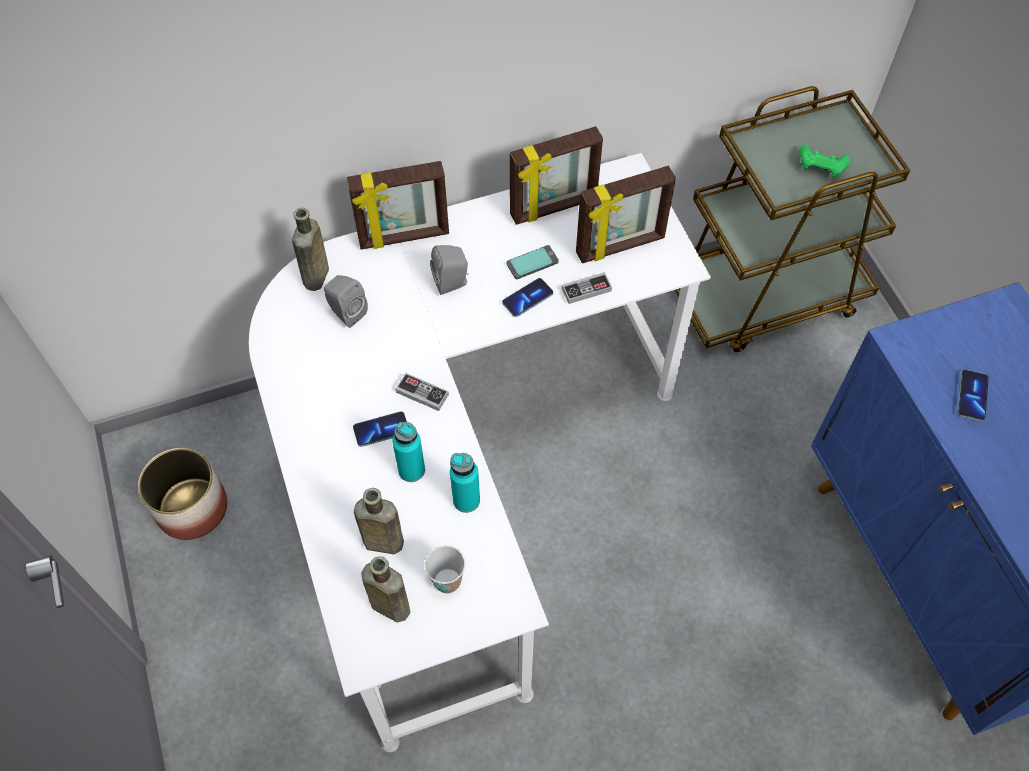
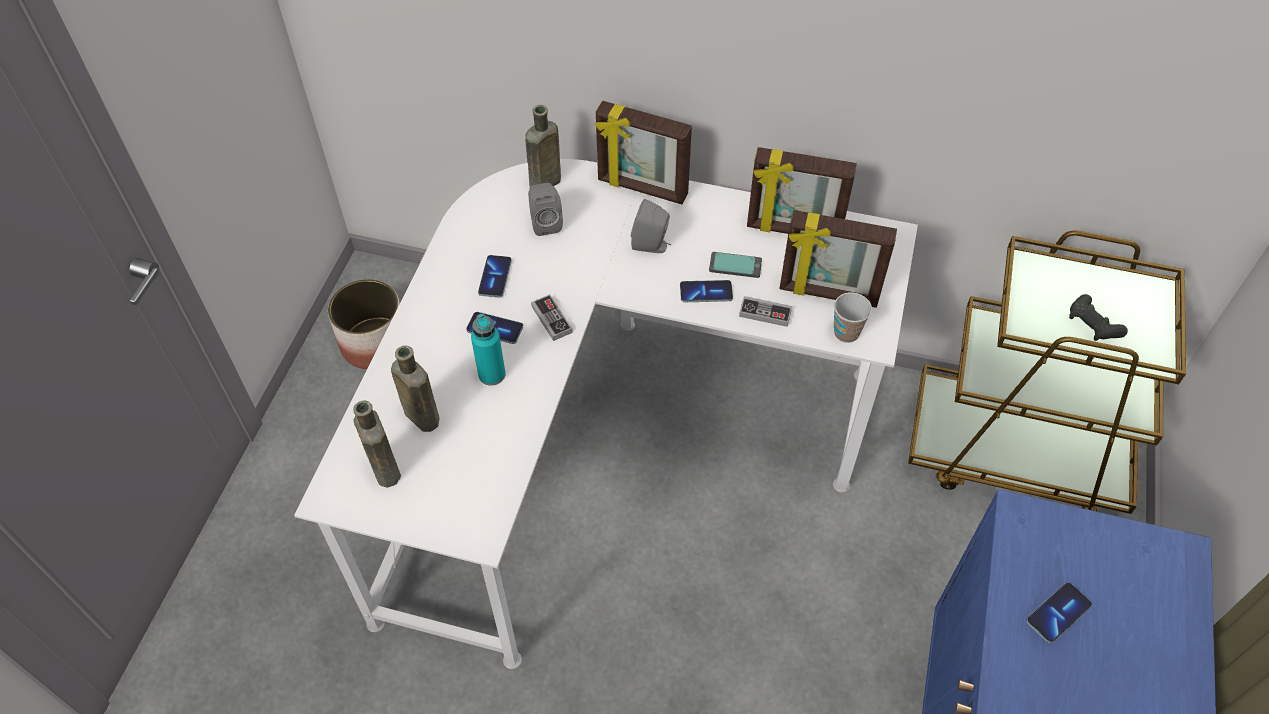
camera: 35 degrees right, 5 degrees down
cup [425,545,465,594] -> cup moved to [834,292,872,343]
turquoise bottle [450,453,480,513] -> none
green game controller [799,145,850,178] -> black game controller [1069,294,1128,341]
none -> phone [478,255,512,298]

